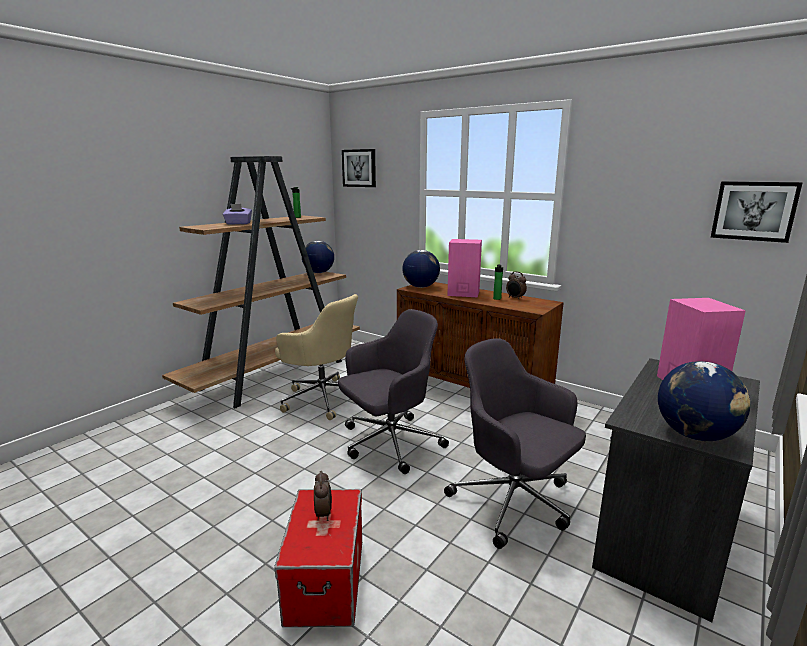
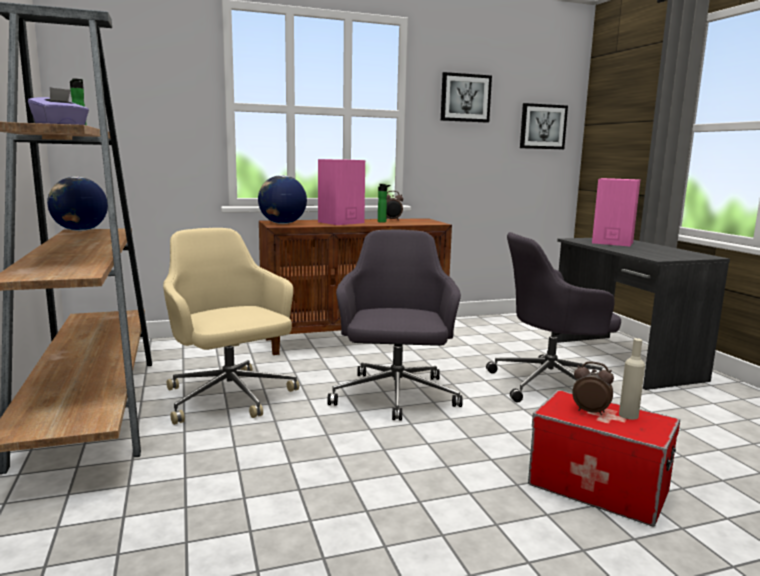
camera: 55 degrees left, 5 degrees down
beige office chair [275,294,358,420] -> beige office chair turned 105 degrees counterclockwise [163,228,299,425]
picture [342,149,376,187] -> picture moved to [441,72,492,123]
globe [658,361,750,441] -> none
none -> beige bottle [619,338,645,420]

